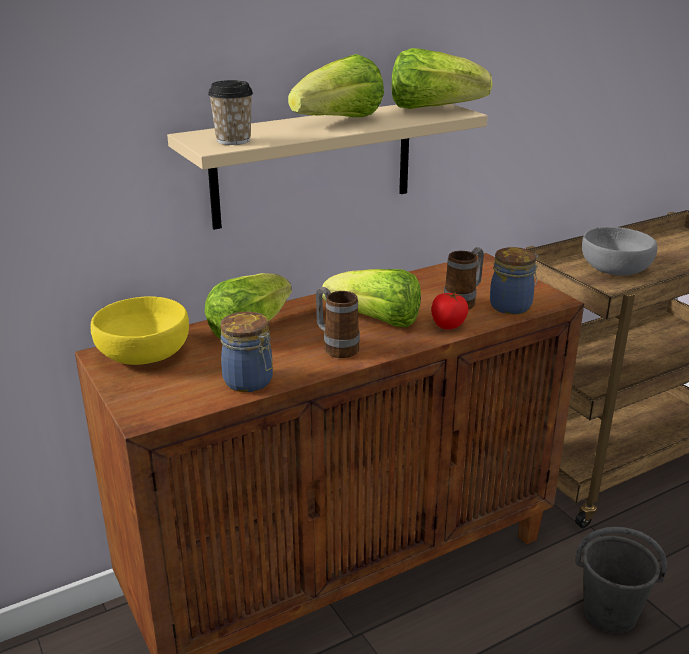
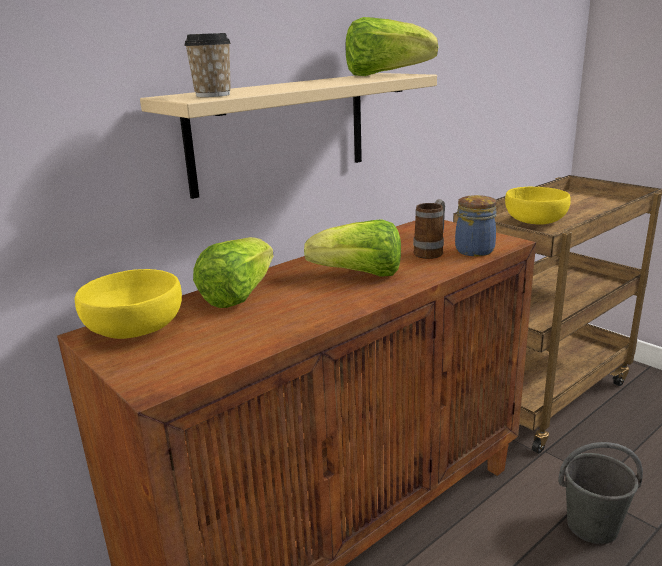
camera: 10 degrees left, 5 degrees down
jar [220,312,273,392] -> none
lettuce [288,54,384,117] -> none
mug [316,287,360,358] -> none
tomato [431,292,468,330] -> none
grey bowl [582,227,657,276] -> yellow bowl [505,187,571,224]

